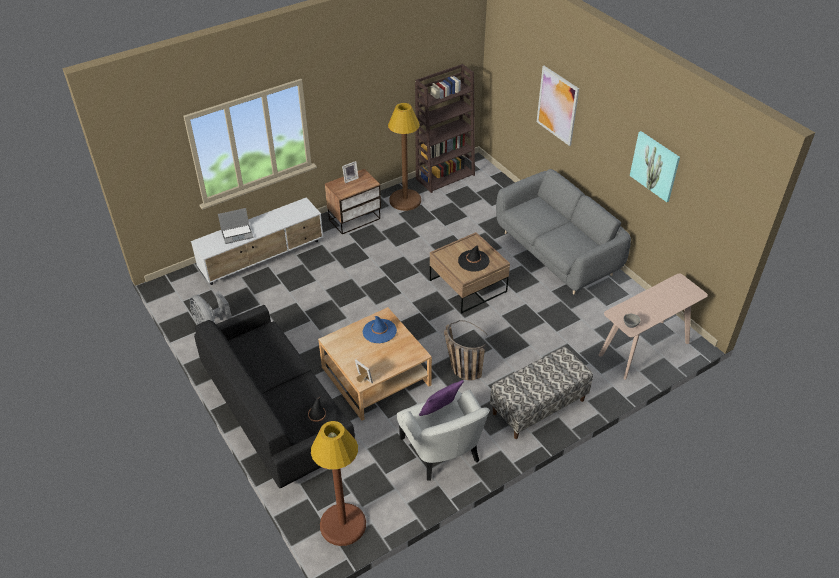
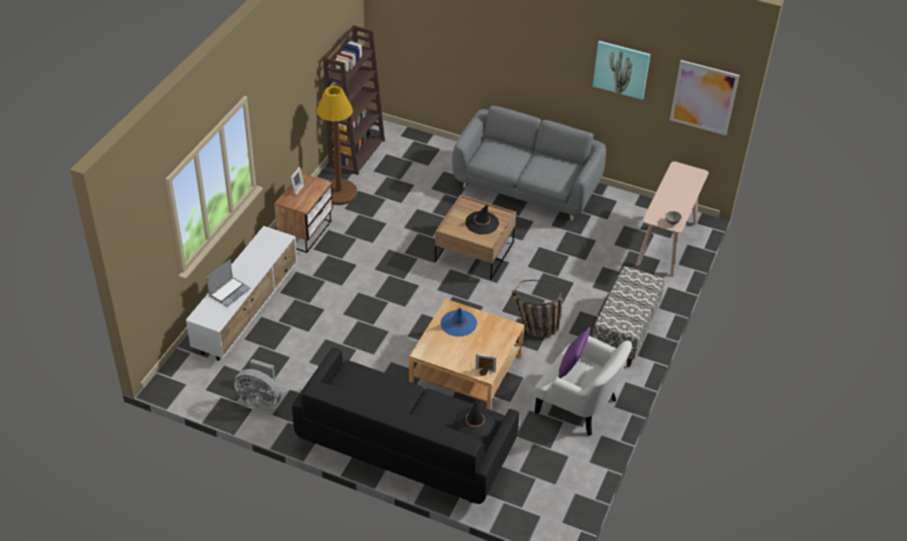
camera: 35 degrees left, 0 degrees up
brown floor lamp [311,421,366,546] -> none
picture [537,66,579,146] -> picture moved to [670,60,739,136]

